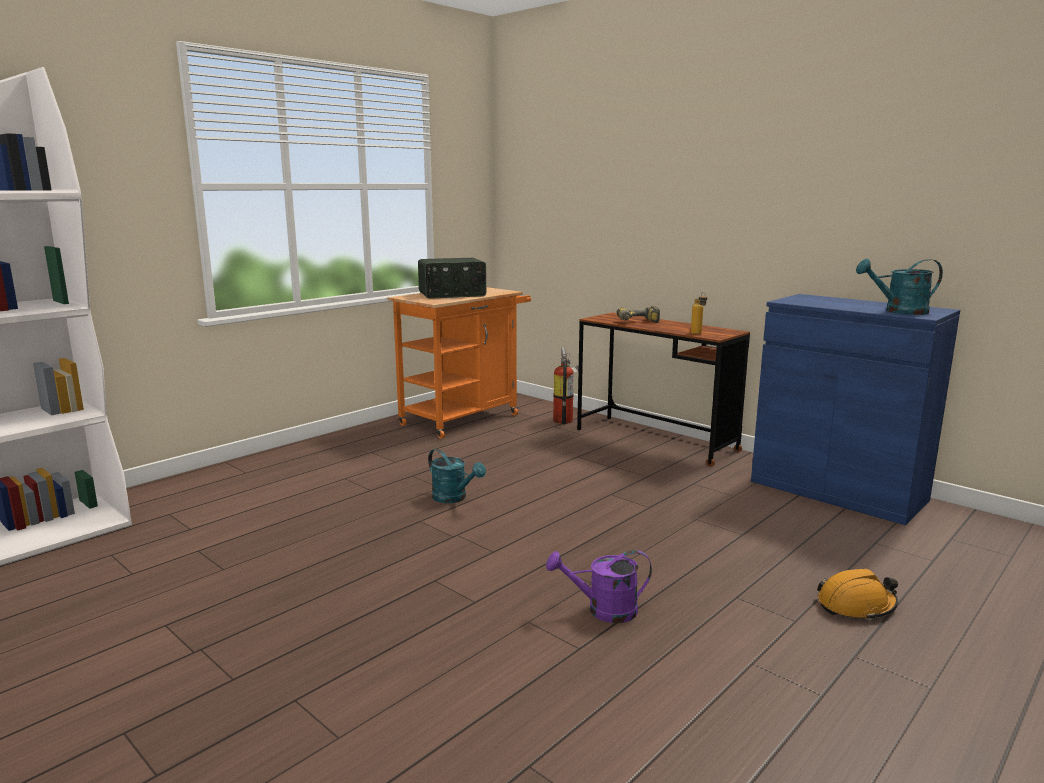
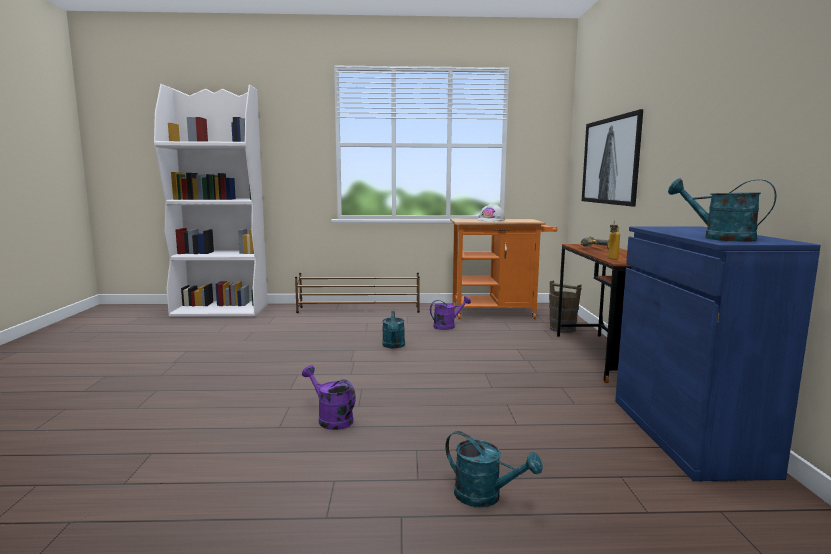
camera: 45 degrees right, 5 degrees down
radio [418,258,486,299] -> white hard hat [478,204,505,221]
fire extinguisher [553,347,579,424] -> brown bucket [549,280,582,333]
orange hard hat [817,569,898,621] -> turquoise watering can [445,431,543,508]
none -> brown shoe rack [295,273,420,313]
none -> purple watering can [430,296,471,330]
none -> picture [582,109,643,206]

